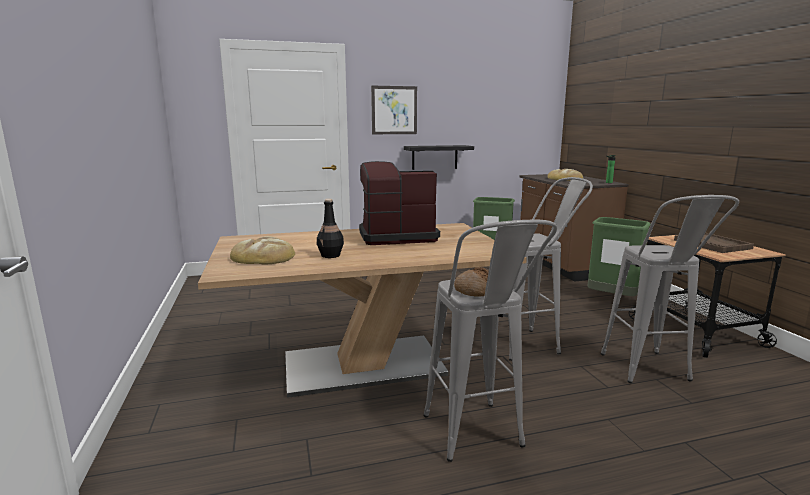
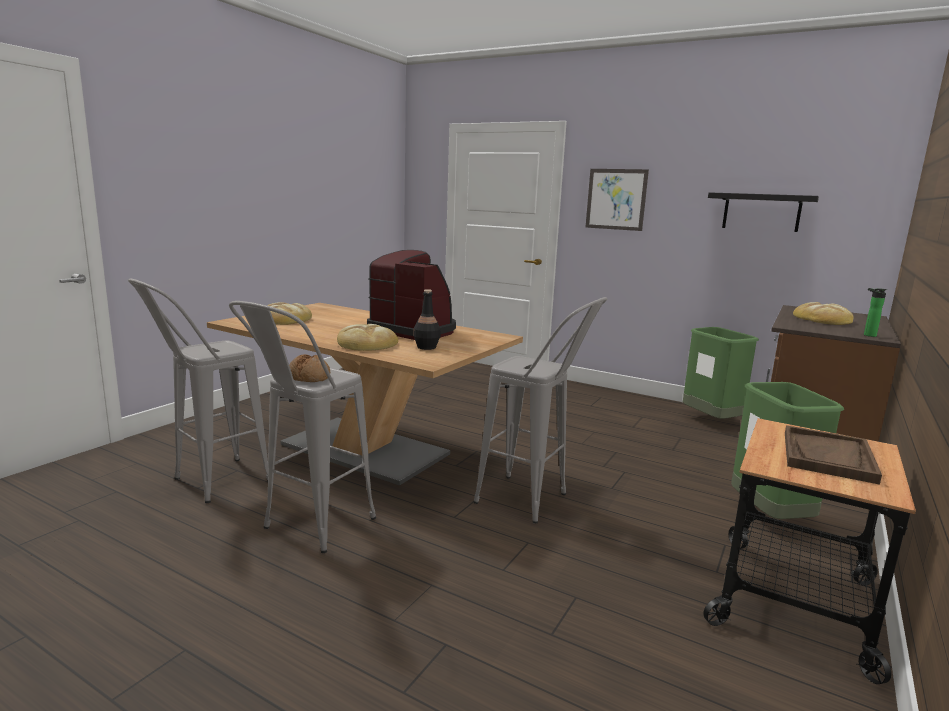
camera: 45 degrees right, 0 degrees up
black bottle [317,199,344,258] -> black bottle moved to [413,289,441,350]
black shelf [404,145,474,170] -> black shelf moved to [708,192,819,232]
grey stool [601,195,739,383] -> grey stool moved to [128,279,268,503]
none -> bread [337,324,398,351]

